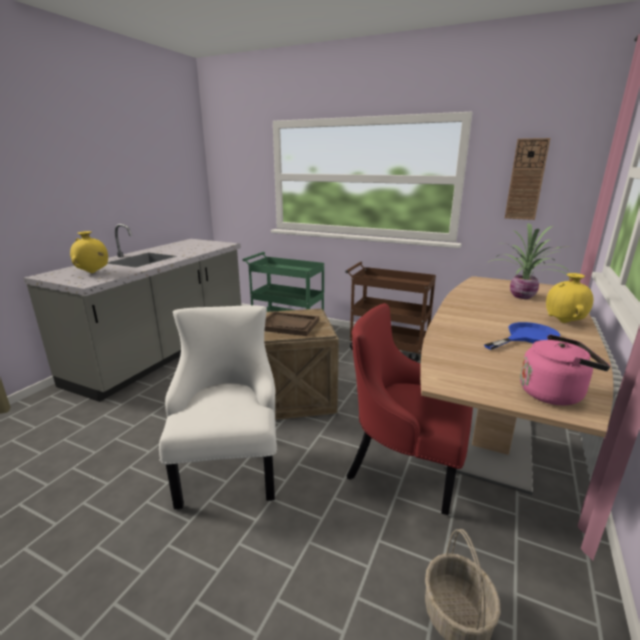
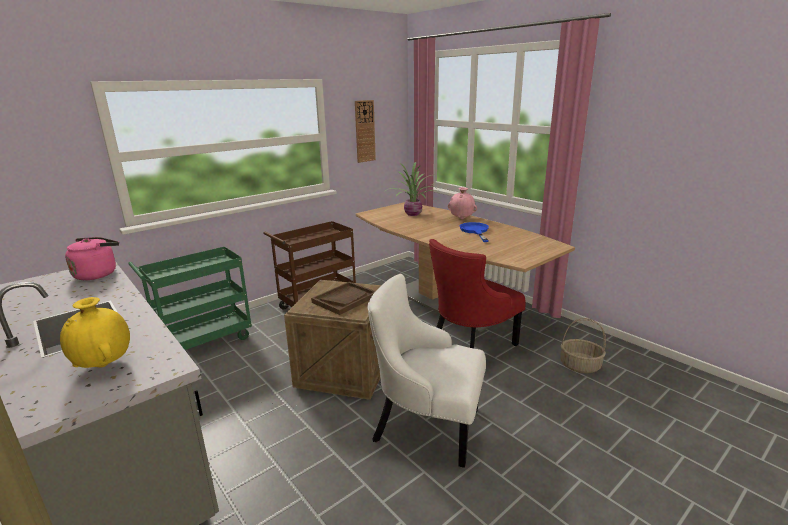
camera: 65 degrees left, 0 degrees up
pink kettle [520,335,610,406] -> pink kettle moved to [65,237,119,280]
yellow vase [546,273,593,323] -> pink vase [448,187,477,219]

